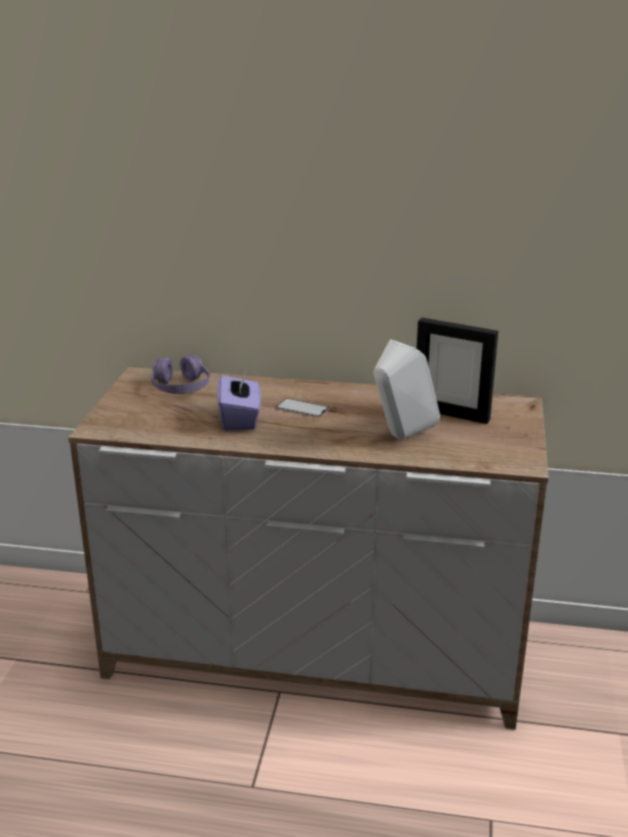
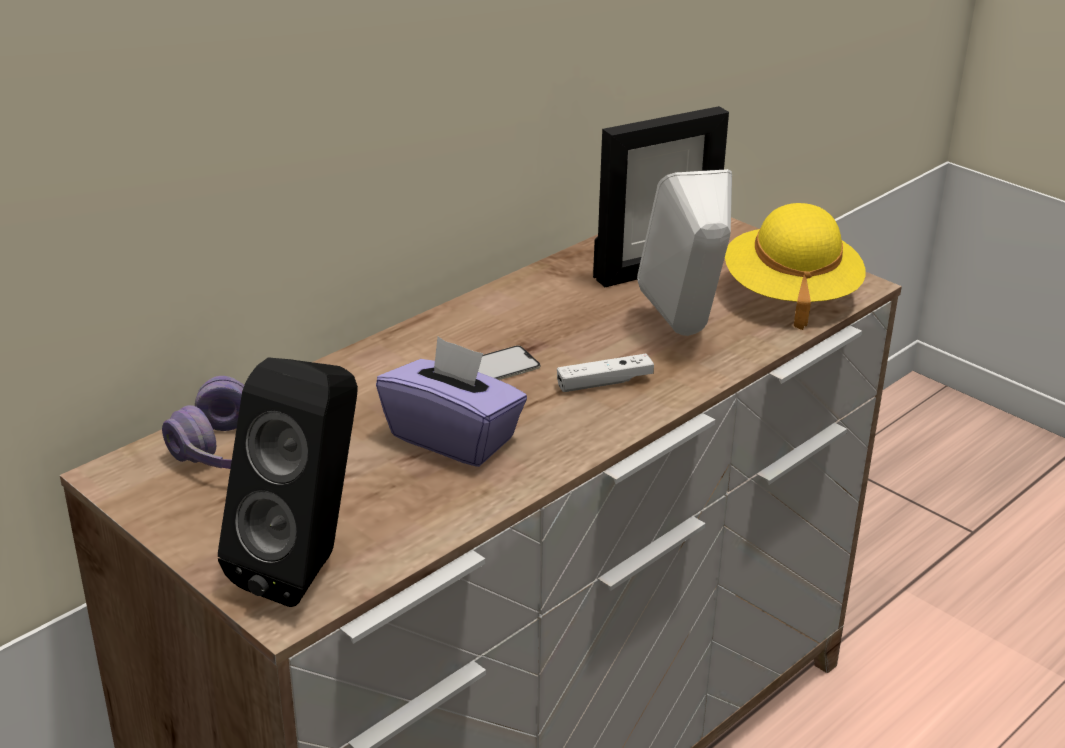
camera: 55 degrees left, 5 degrees up
none -> black speaker [218,357,358,607]
none -> white game controller [557,354,654,392]
none -> yellow hat [725,203,866,330]

